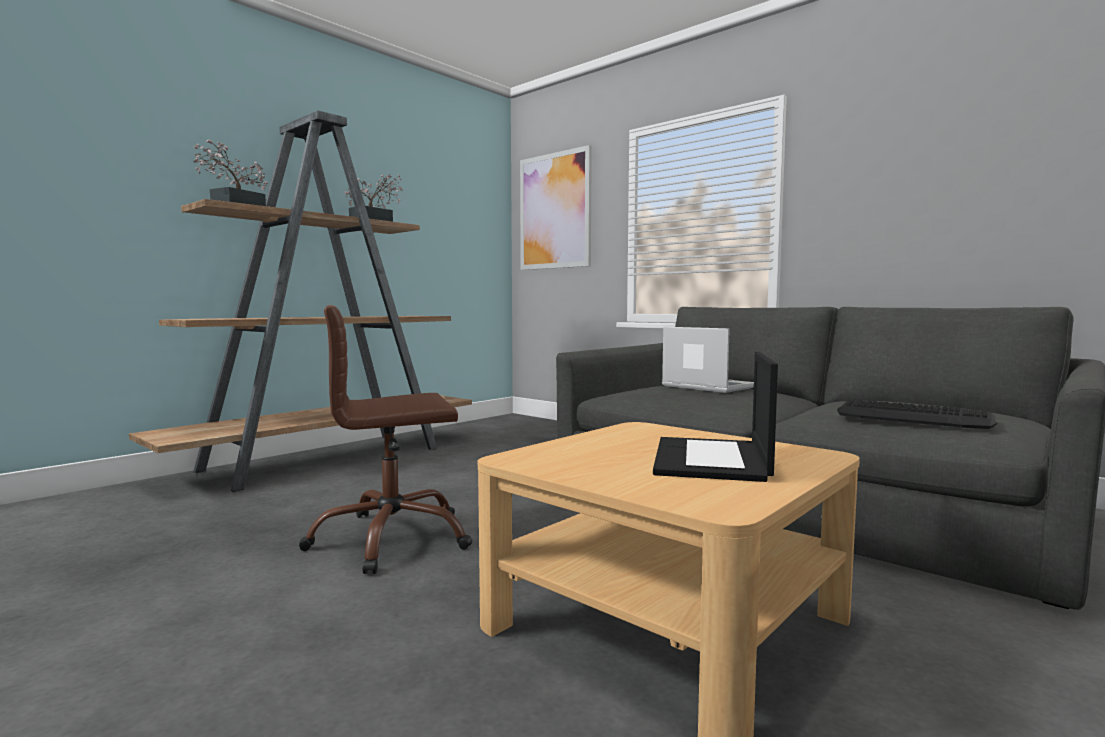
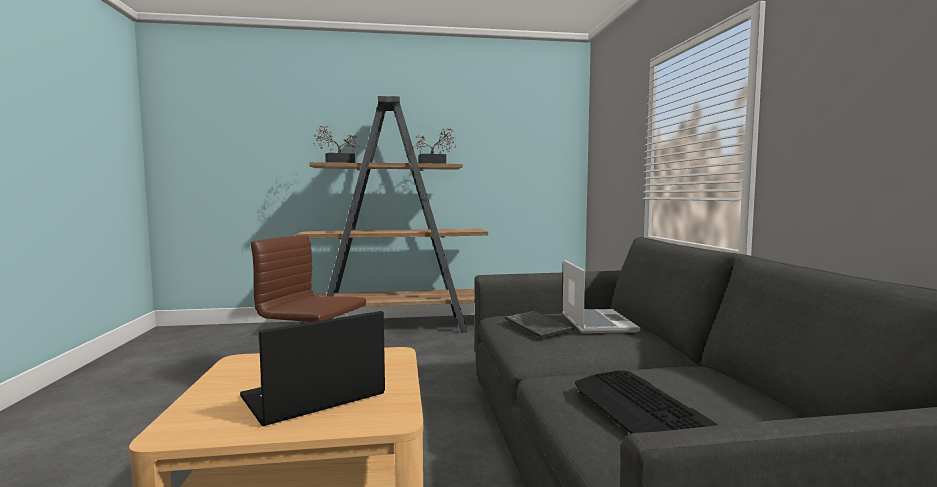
camera: 40 degrees right, 0 degrees up
picture [520,145,592,270] -> none
none -> keyboard [505,311,573,338]

